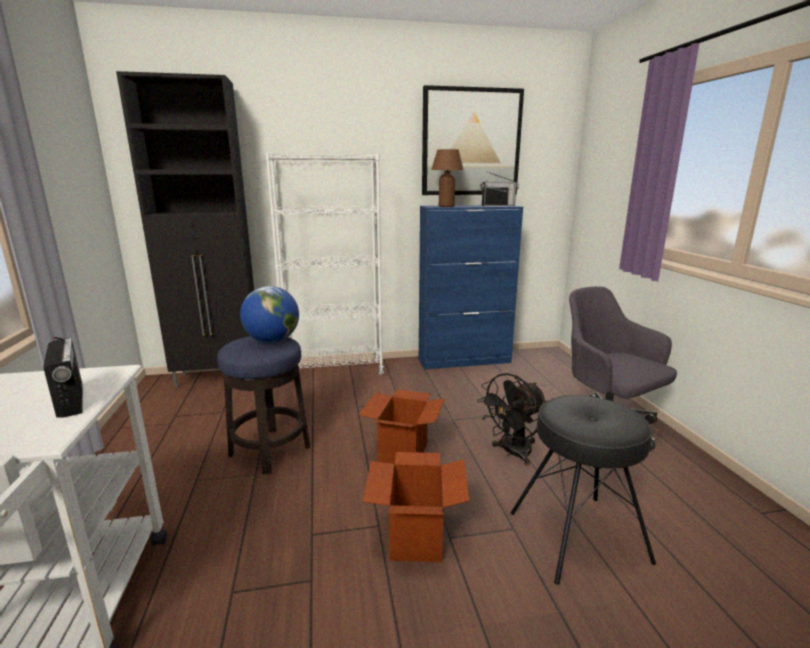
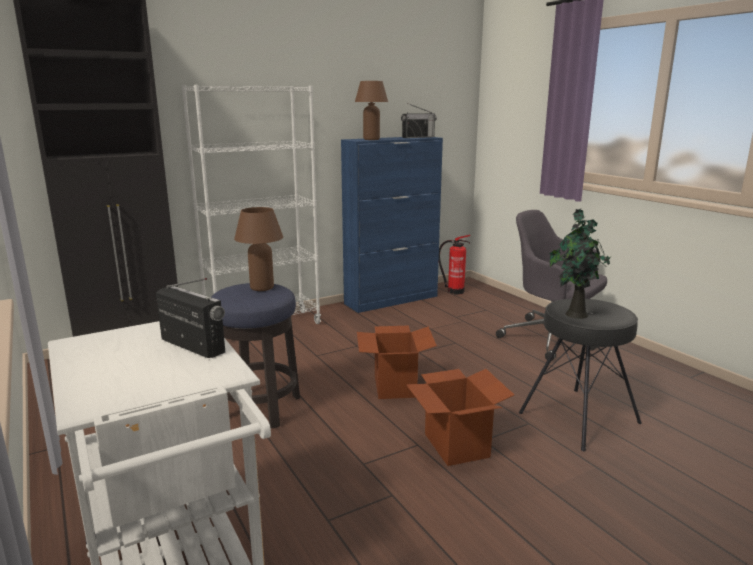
camera: 20 degrees left, 0 degrees up
globe [240,286,299,343] -> brown table lamp [234,207,283,291]
picture [422,85,524,195] -> none
black fan [477,373,547,466] -> none
none -> fire extinguisher [439,235,470,295]
none -> potted plant [550,208,612,319]

